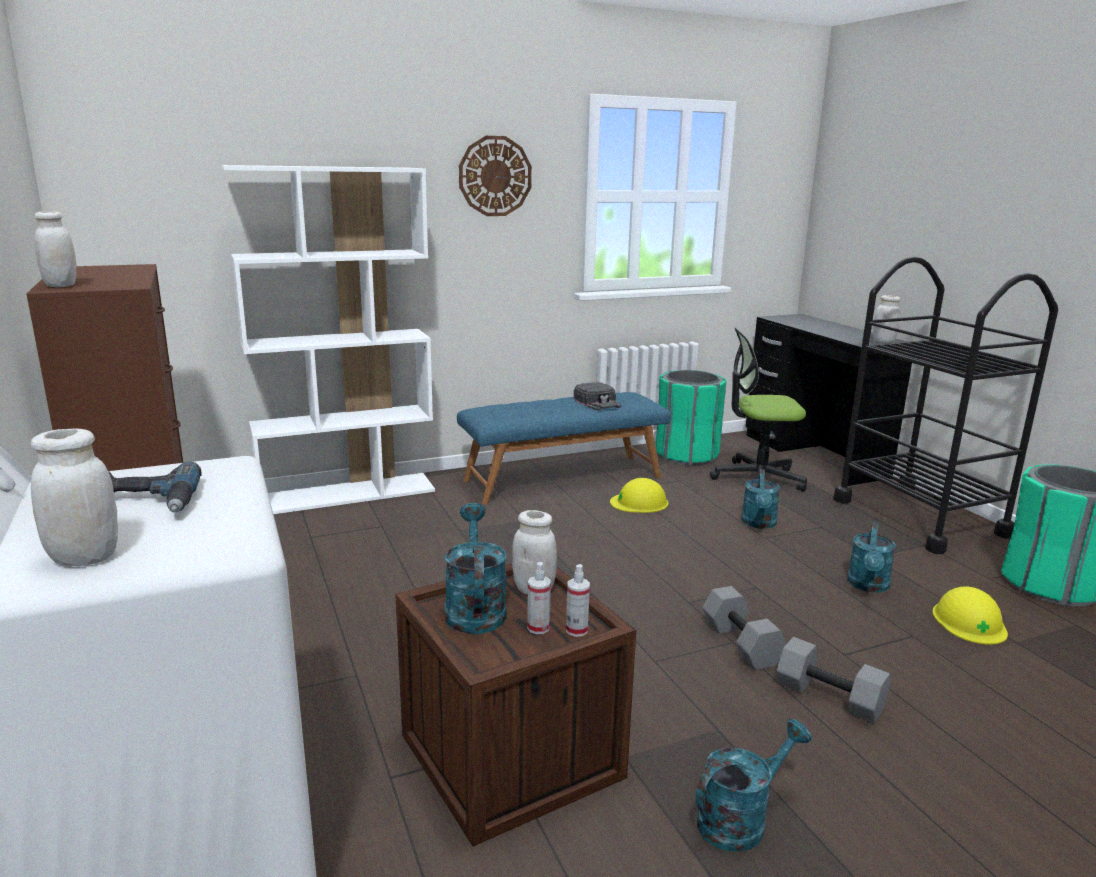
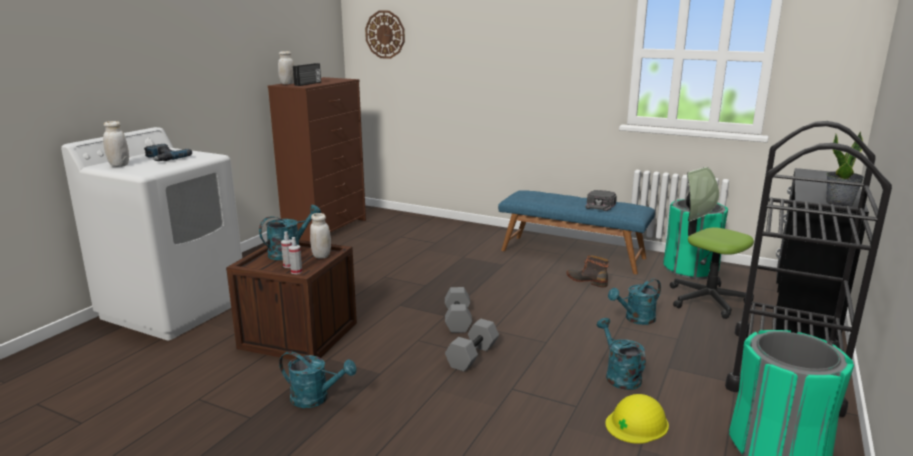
camera: 50 degrees right, 0 degrees up
white bookcase [222,165,435,514] -> none
wall clock [459,136,532,216] -> wall clock moved to [365,11,405,59]
yellow hard hat [610,478,668,513] -> boot [567,255,609,287]
grey dumbbell [776,637,890,724] -> grey dumbbell moved to [445,287,472,333]
turquoise watering can [847,522,896,592] -> turquoise watering can turned 90 degrees clockwise [597,318,646,390]
white jar [873,295,901,343] -> potted plant [826,131,864,207]
none -> radio [293,63,321,86]

